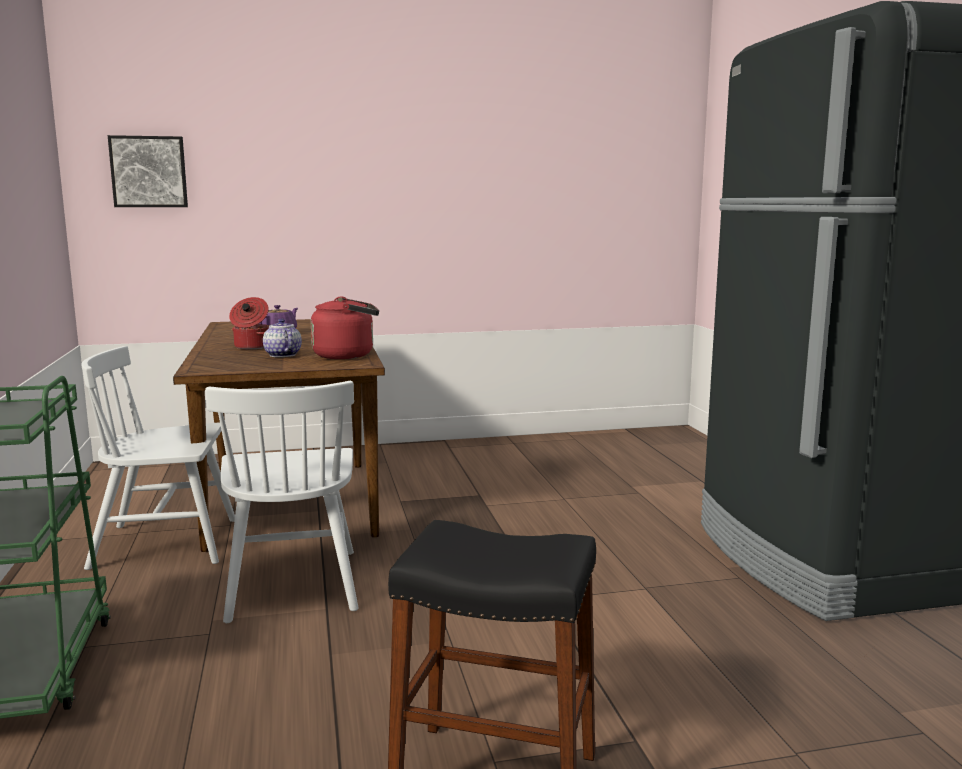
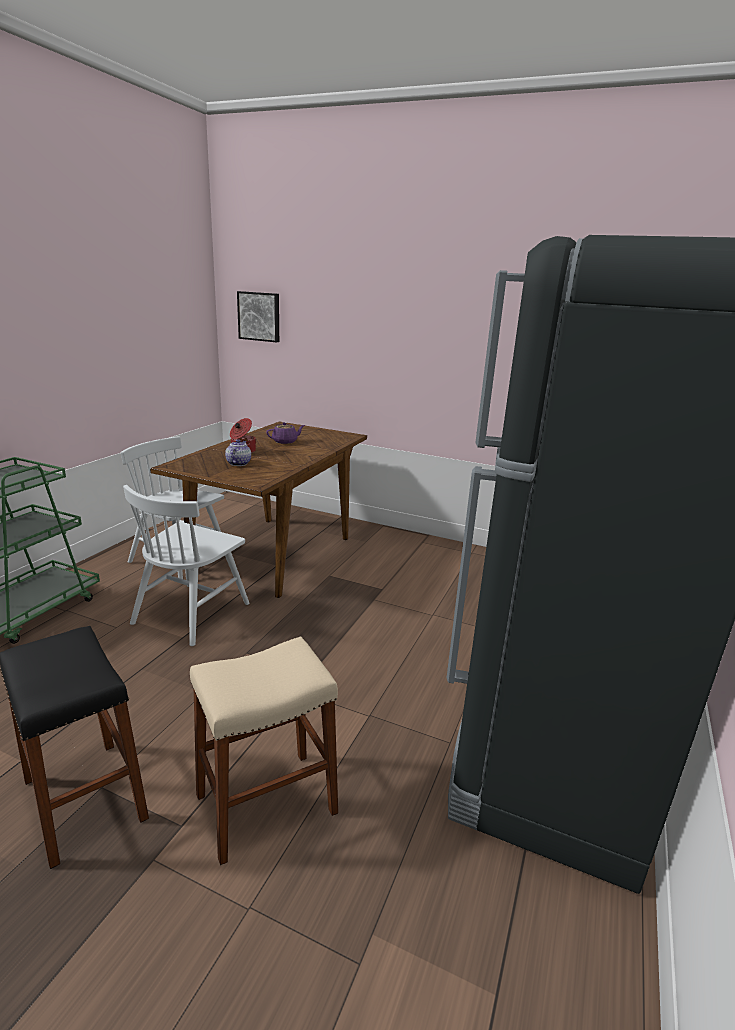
camera: 35 degrees right, 10 degrees up
red kettle [311,296,379,359] -> none
none -> beige stool [190,636,338,865]

